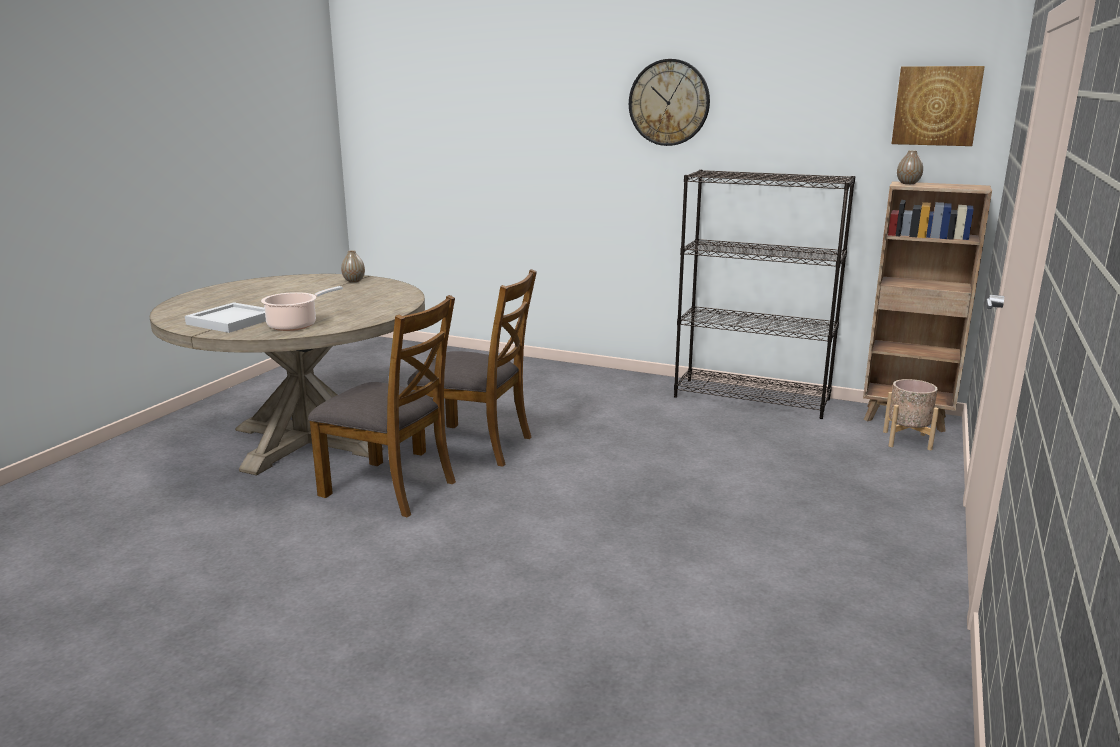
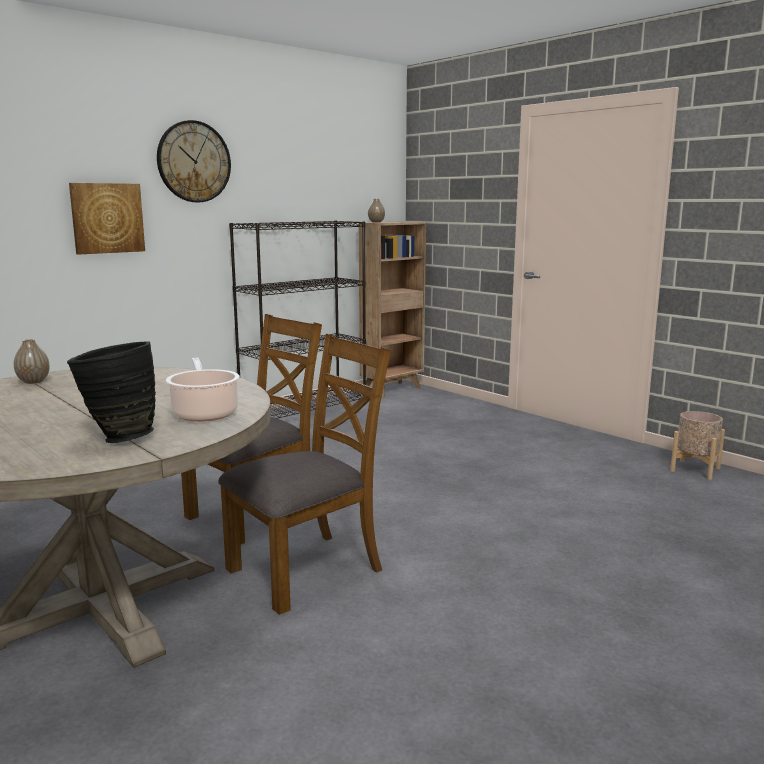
camera: 65 degrees left, 5 degrees down
white tray [185,302,266,333] -> black vase [67,341,156,443]
beige planter [883,379,939,450] -> beige planter moved to [670,411,725,480]
picture [892,66,985,146] -> picture moved to [69,183,145,255]

